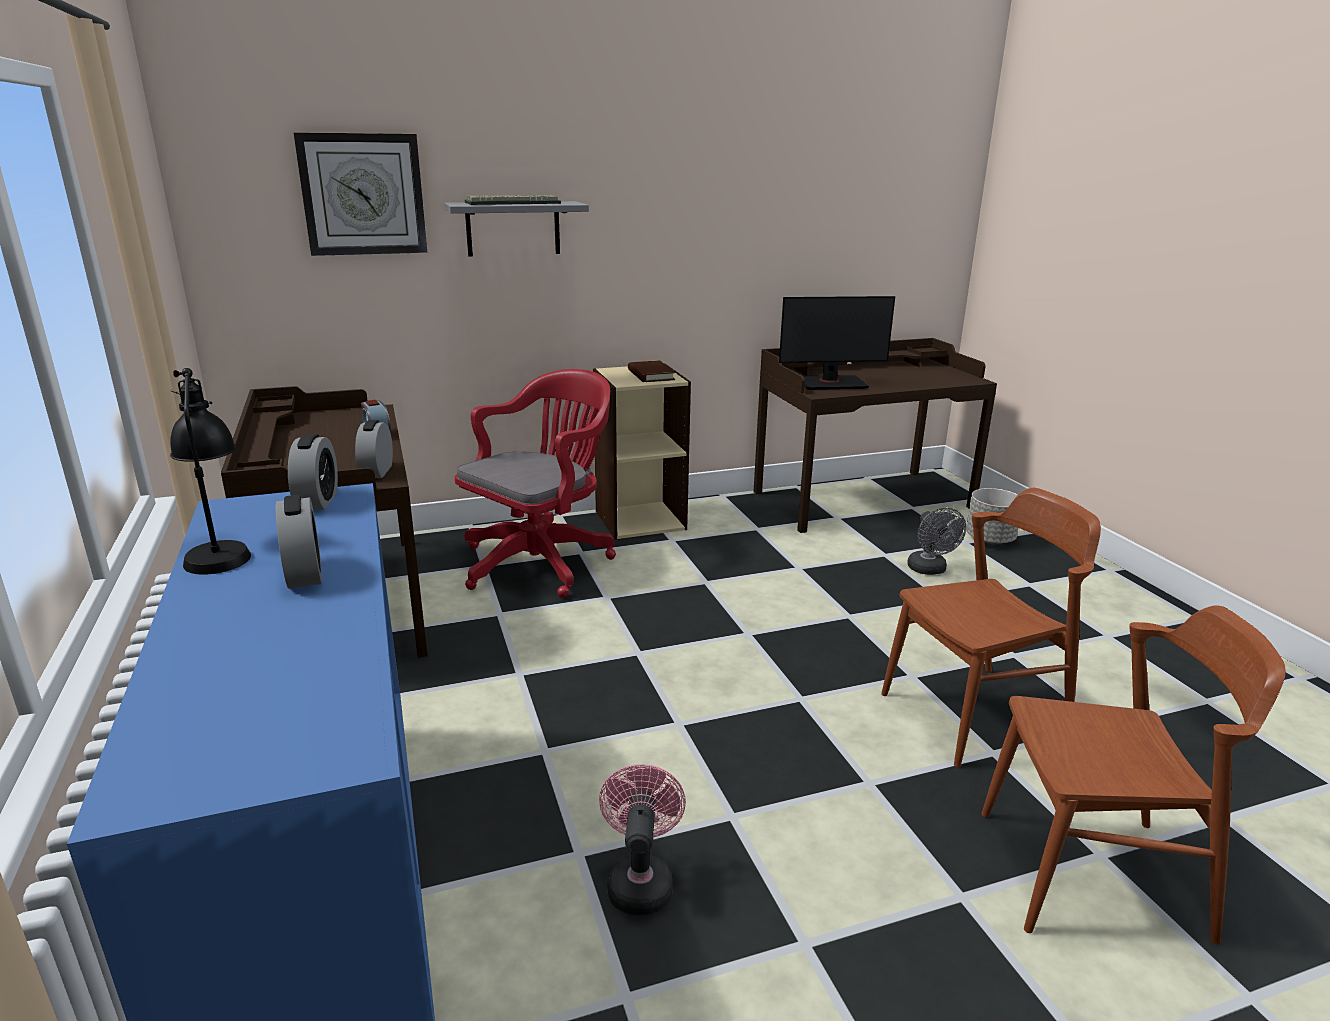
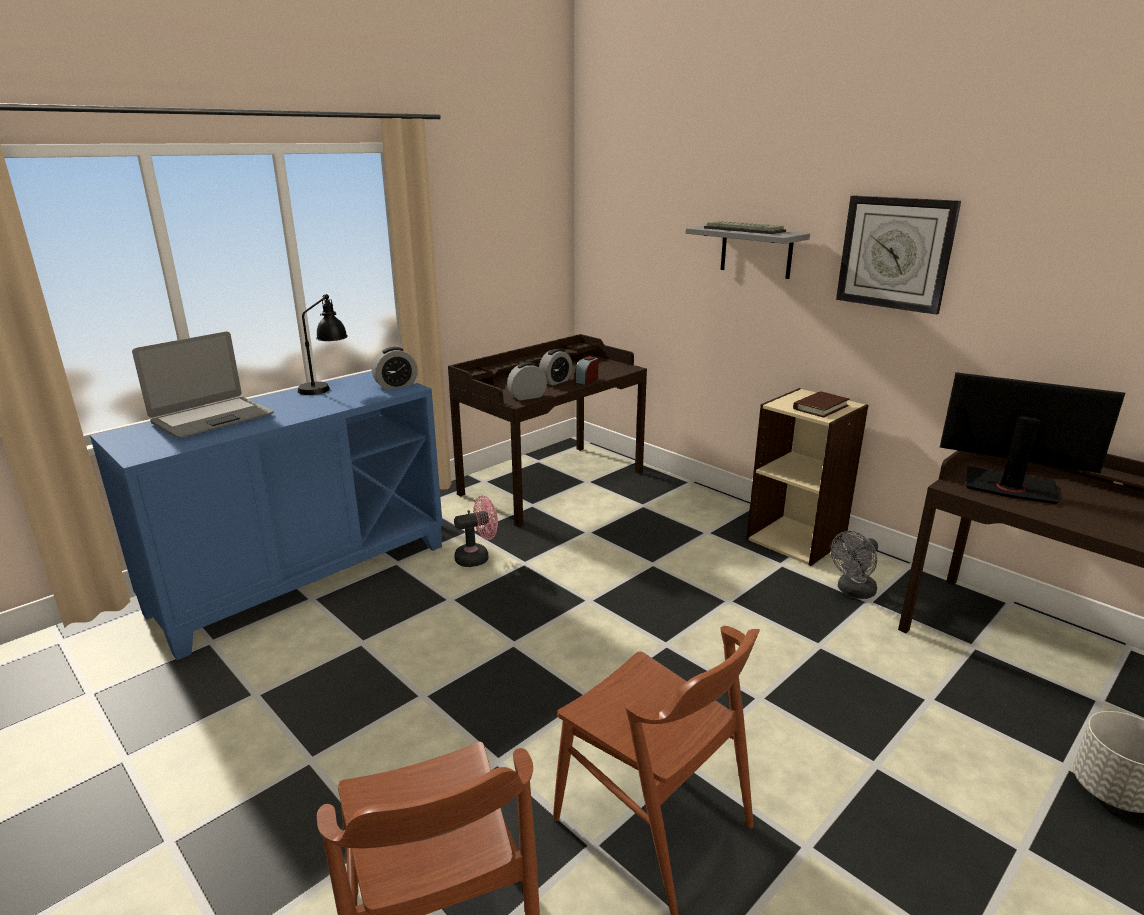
camera: 65 degrees right, 0 degrees up
alarm clock [275,495,322,589] -> alarm clock moved to [539,349,572,385]
wall clock [293,132,427,256] -> wall clock moved to [836,195,961,315]
red office chair [455,369,616,598] -> none
pink fan [599,764,686,915] -> pink fan moved to [454,496,498,567]
monitor [779,296,895,390] -> monitor turned 150 degrees clockwise [940,372,1125,504]
grey fan [907,507,966,575] -> grey fan moved to [831,531,878,599]
none -> laptop [132,331,274,438]

